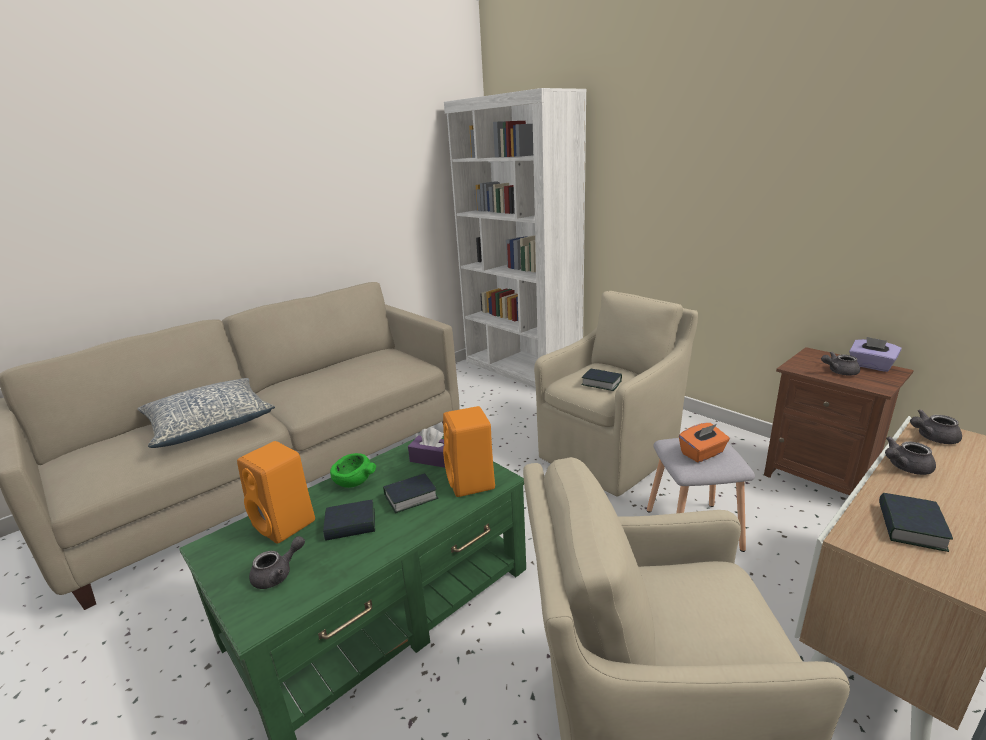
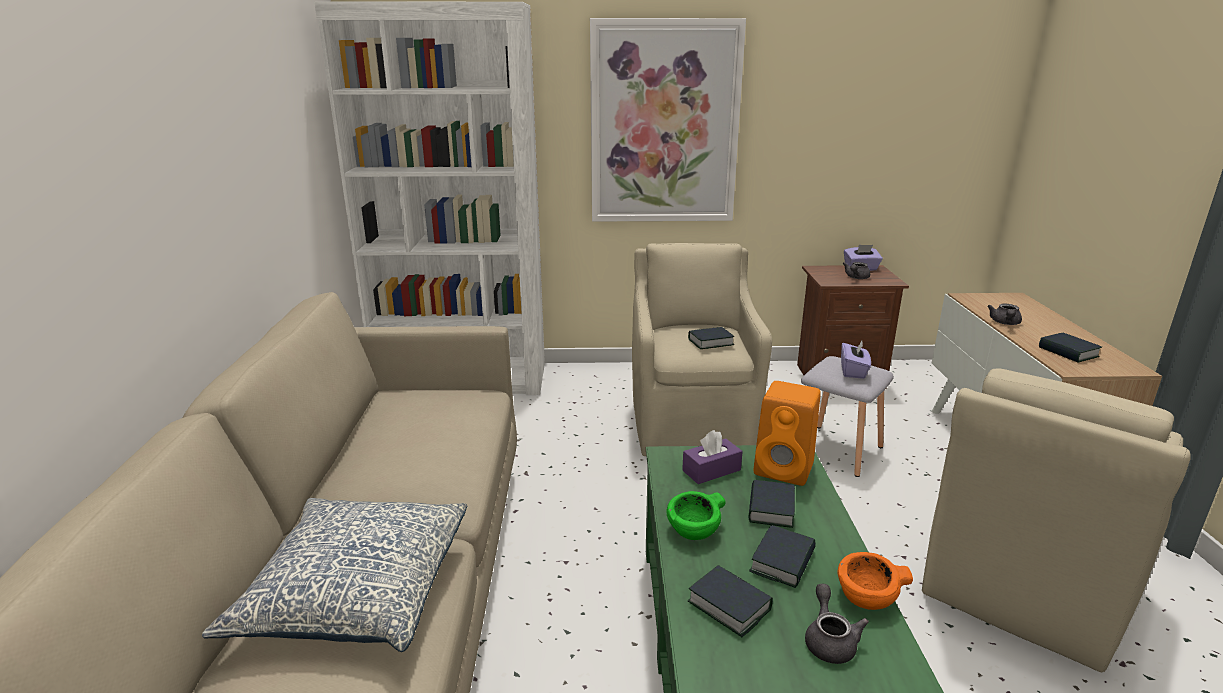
camera: 50 degrees left, 0 degrees up
orange speaker [237,441,315,544] -> book [688,565,773,637]
orange tissue box [679,423,730,463] -> purple tissue box [841,341,871,379]
grey teapot [910,410,962,444] -> none
none -> picture [590,18,746,222]
none -> orange bowl [837,552,913,610]

